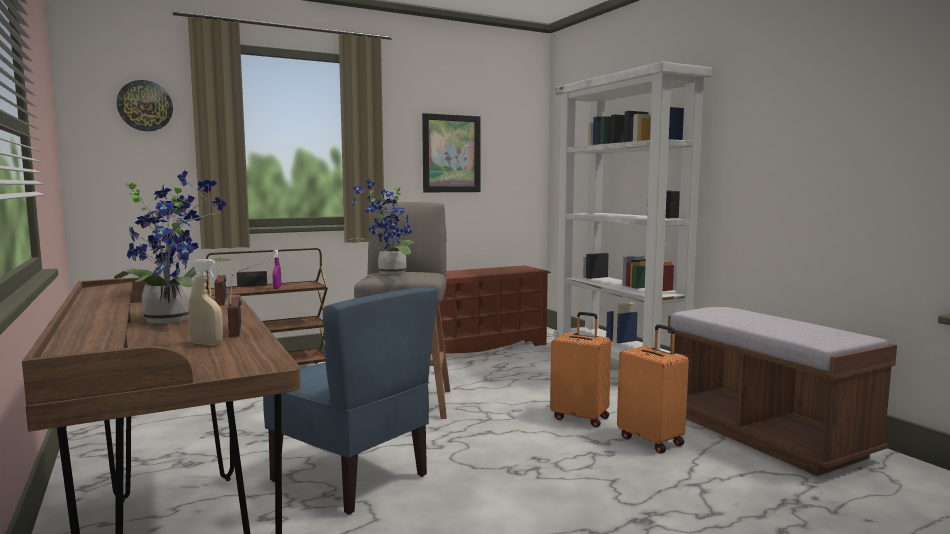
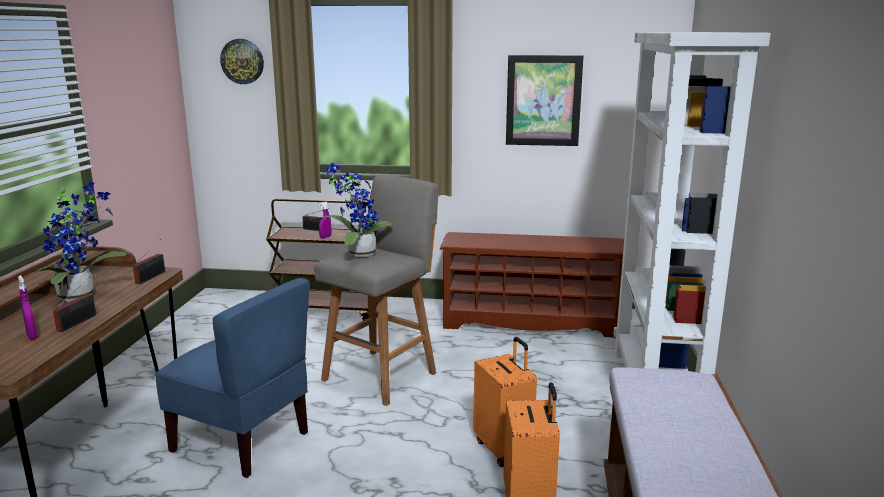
camera: 35 degrees right, 10 degrees up
beige spray bottle [188,259,223,345] -> purple spray bottle [18,275,38,339]
blue chair [263,287,438,515] -> blue chair turned 45 degrees counterclockwise [155,278,309,478]

